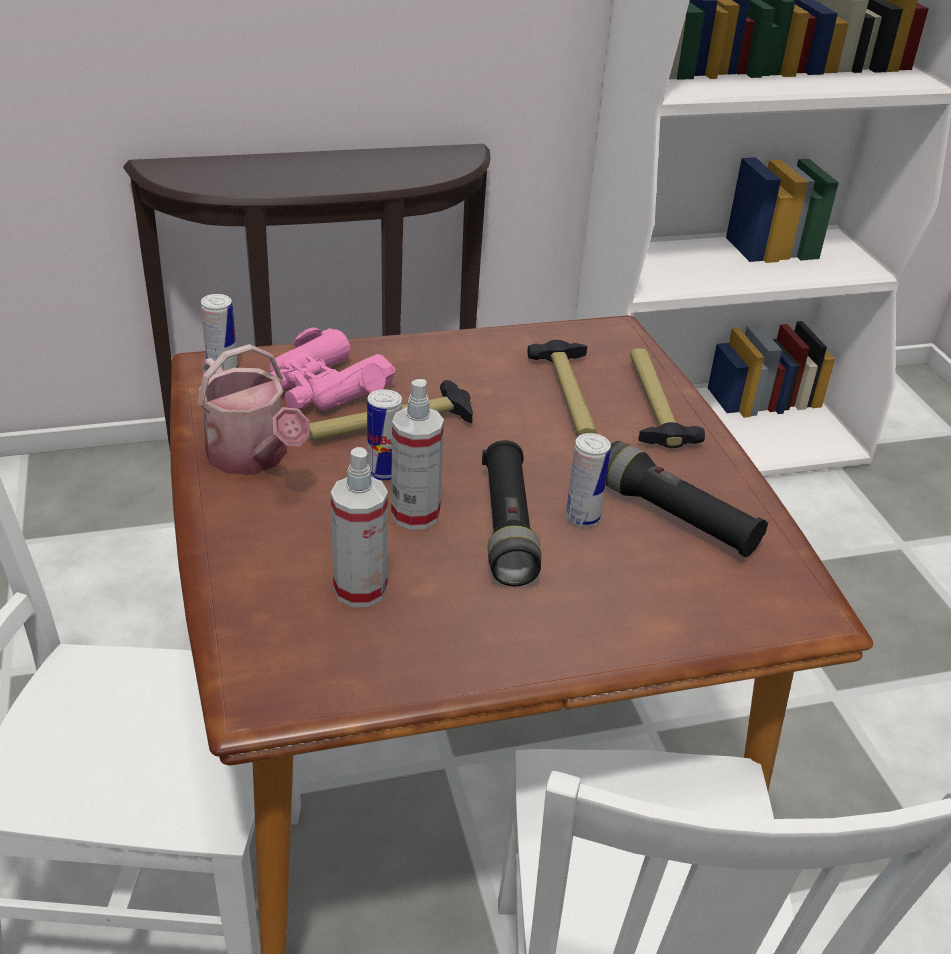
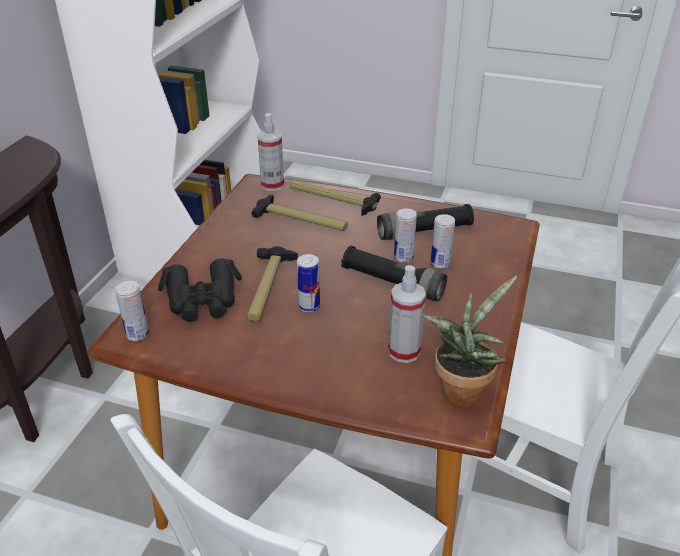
camera: 55 degrees left, 0 degrees up
watering can [197,344,309,475] -> none
pink binoculars [269,327,395,410] -> black binoculars [158,259,242,322]
spray bottle [391,379,444,530] -> spray bottle moved to [257,113,284,191]
none -> potted plant [423,276,517,407]
none -> can [430,214,455,269]

